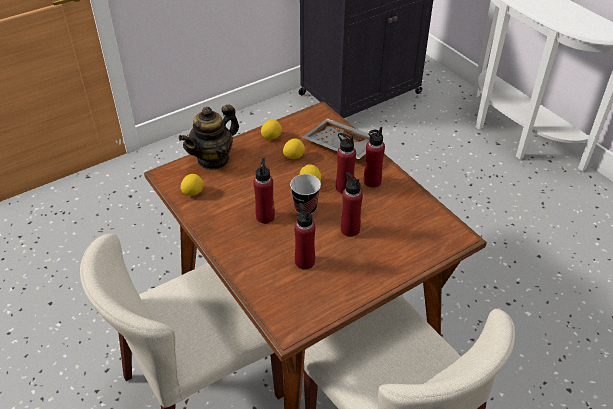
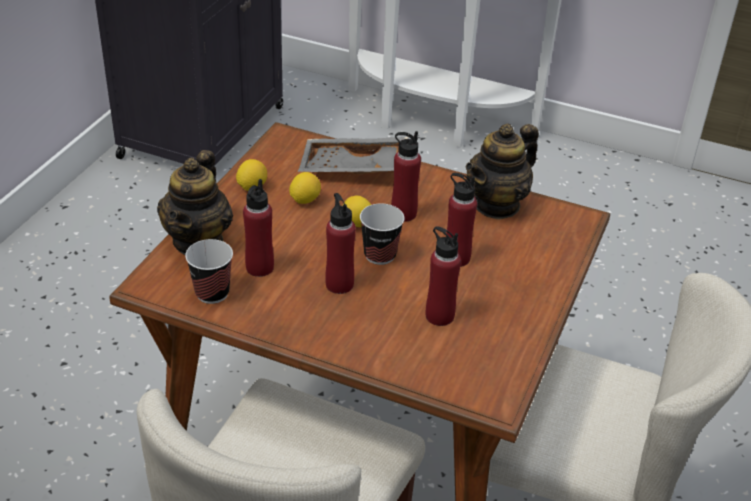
camera: 35 degrees left, 5 degrees down
lemon [181,174,204,196] -> cup [185,239,233,304]
red bottle [364,127,385,188] -> red bottle moved to [243,179,274,277]
none -> teapot [466,124,539,220]

